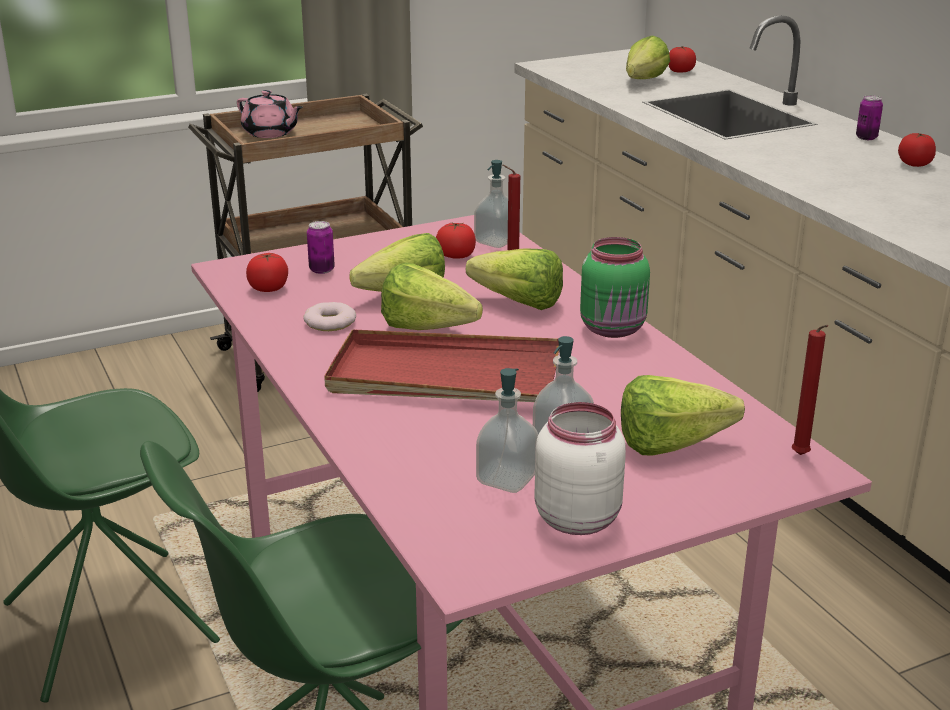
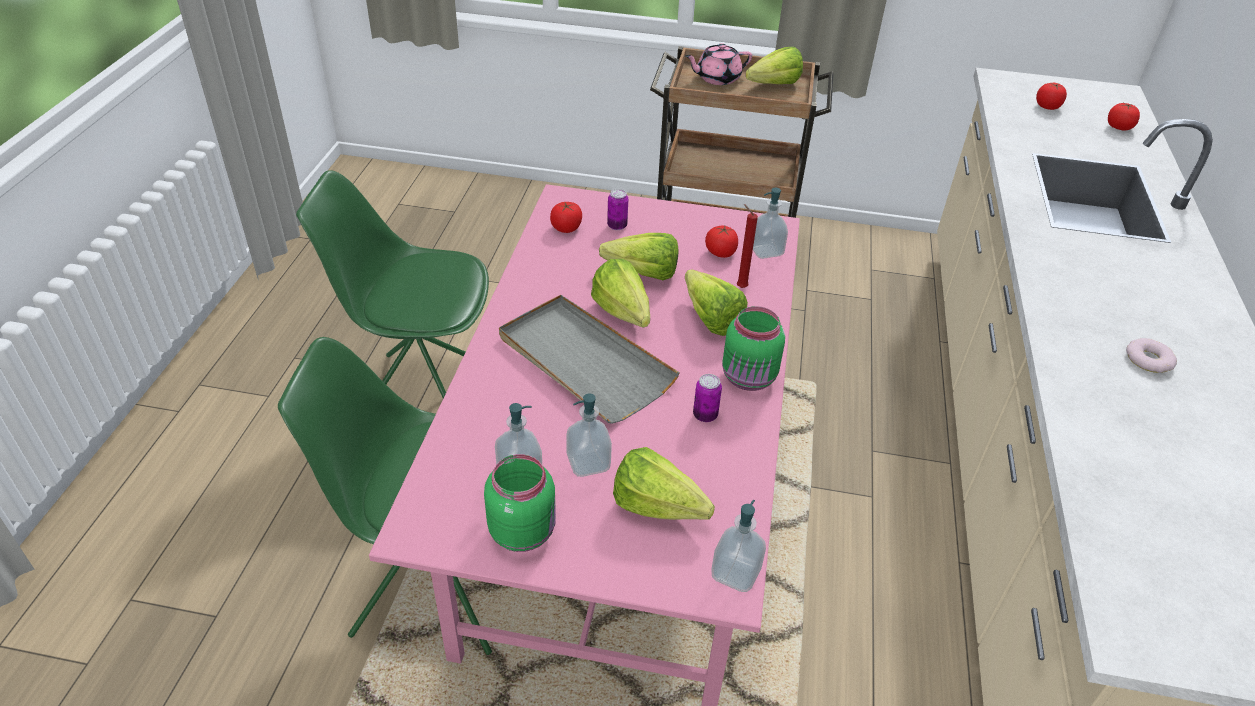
camera: 35 degrees right, 15 degrees up
pink teapot [237,90,303,138] -> pink teapot turned 90 degrees clockwise [685,43,752,85]
donut [303,302,356,331] -> donut moved to [1126,338,1177,373]
red tray [324,329,559,402] -> grey tray [499,295,680,424]
white jar [534,402,626,535] -> green jar [484,454,556,552]
lettuce [626,35,670,79] -> lettuce moved to [746,47,803,84]
red candle [792,325,828,455] -> soap dispenser [711,500,766,592]
can [856,95,883,140] -> can moved to [693,374,722,422]
tomato [898,133,936,167] -> tomato moved to [1036,83,1067,110]

